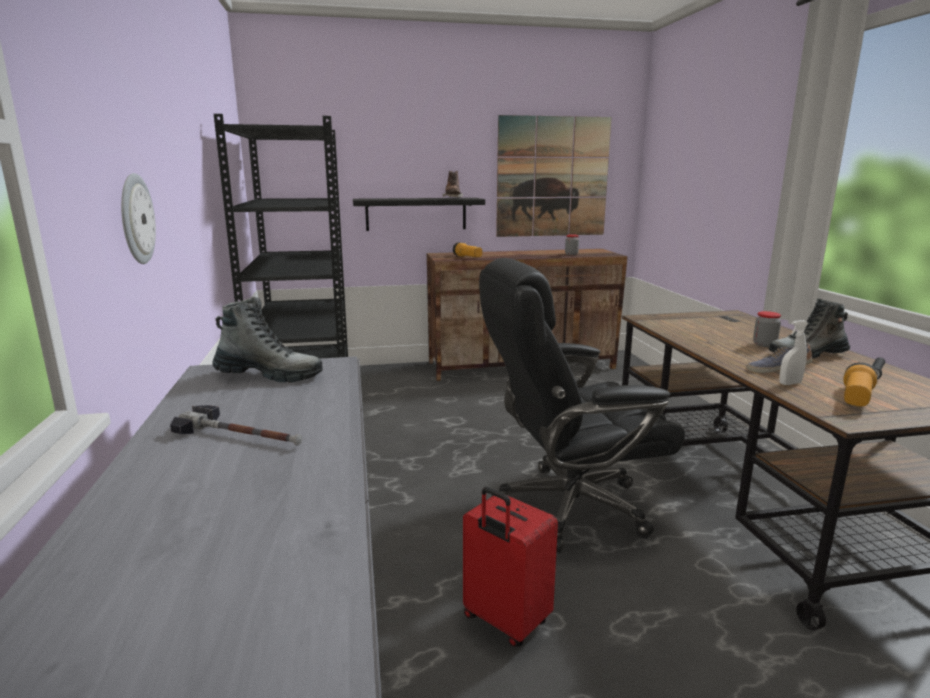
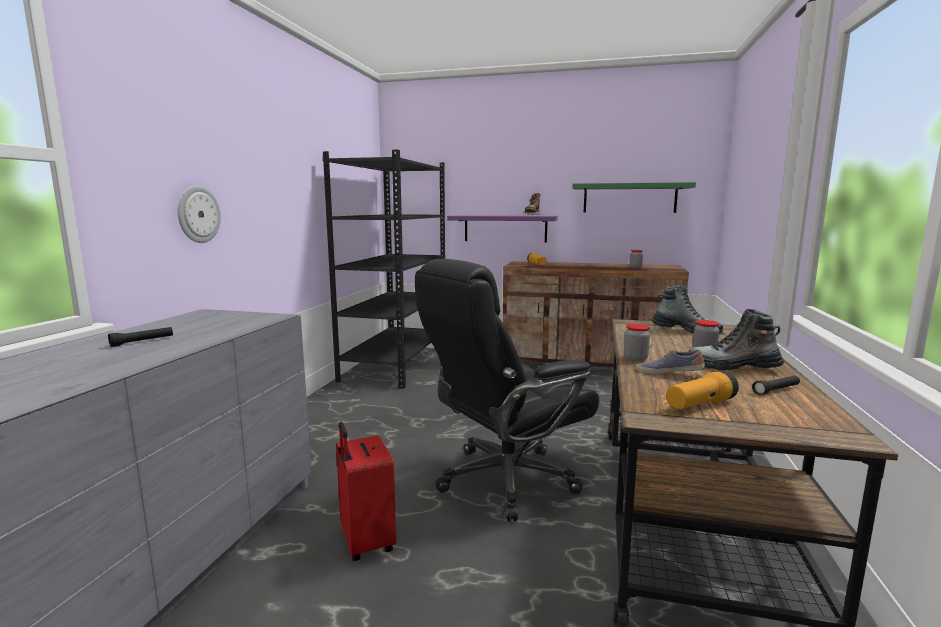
camera: 25 degrees right, 5 degrees down
hammer [170,405,302,446] -> black flashlight [108,327,173,347]
boot [212,297,323,383] -> boot moved to [652,285,723,334]
black shelf [353,198,485,231] -> purple shelf [447,215,558,242]
black office chair [479,258,685,553] -> black office chair turned 45 degrees counterclockwise [415,259,600,521]
picture [496,115,611,237] -> green shelf [572,182,696,213]
white spray bottle [779,320,809,385] -> none
none -> jar [624,324,650,362]

